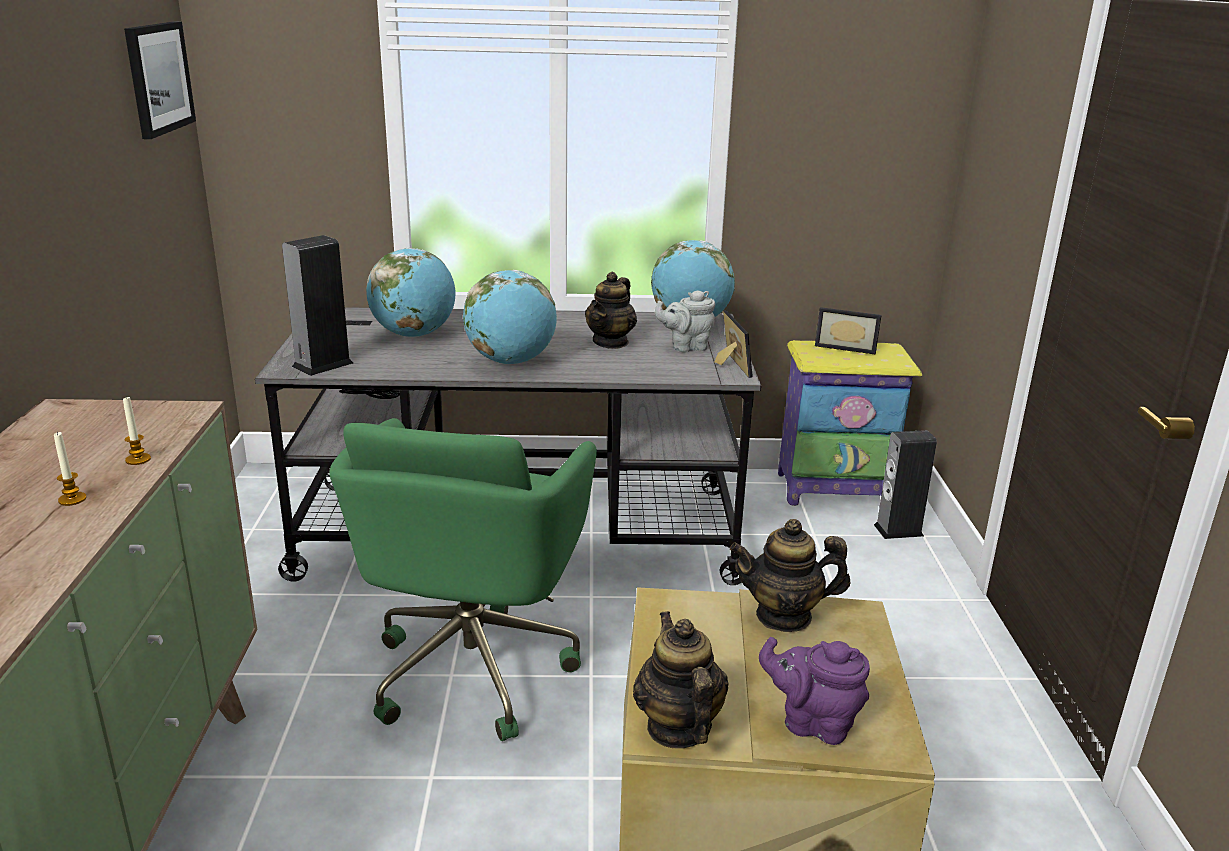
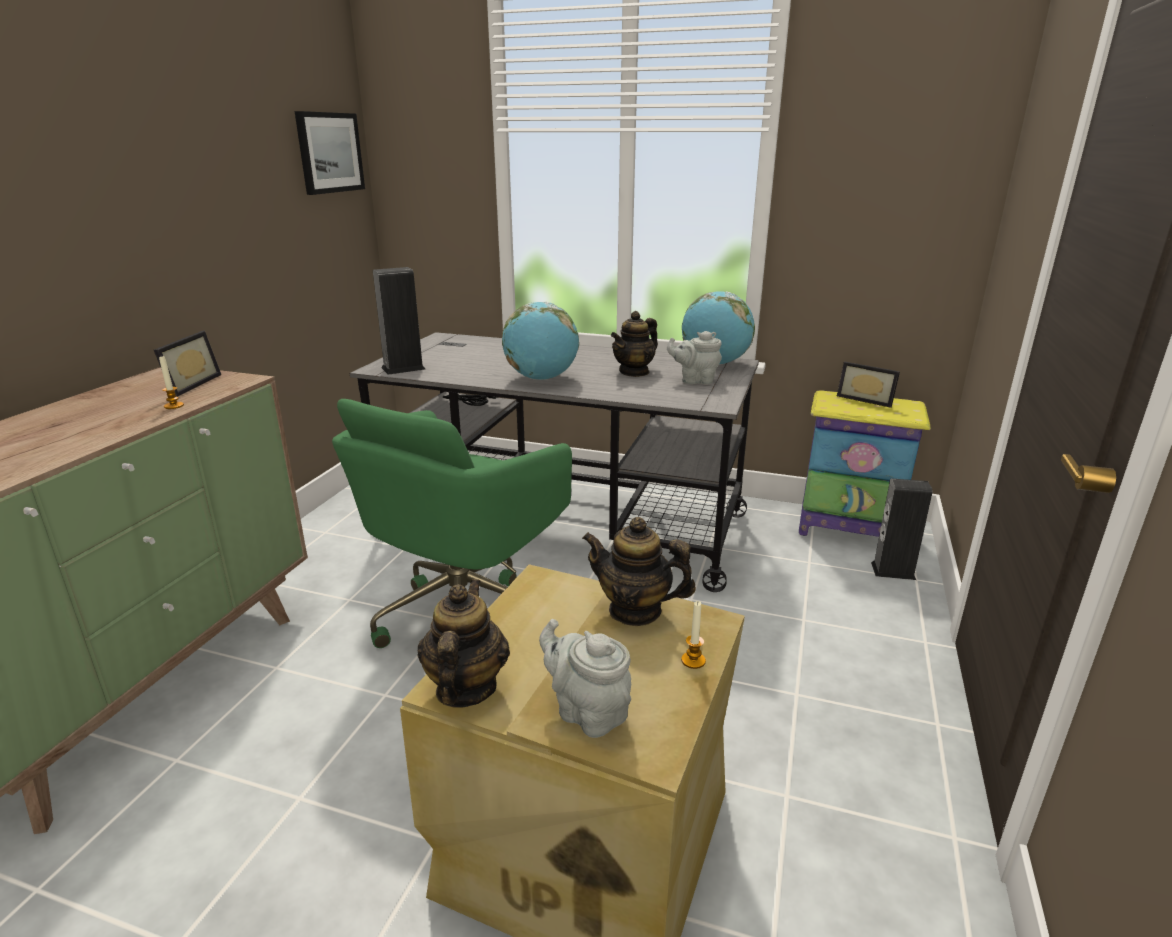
camera: 20 degrees right, 0 degrees up
candle [54,432,87,506] -> candle moved to [681,601,706,669]
globe [366,248,455,338] -> none
picture frame [714,310,753,378] -> picture frame moved to [154,331,222,397]
purple teapot [759,637,870,745] -> grey teapot [539,619,631,738]

